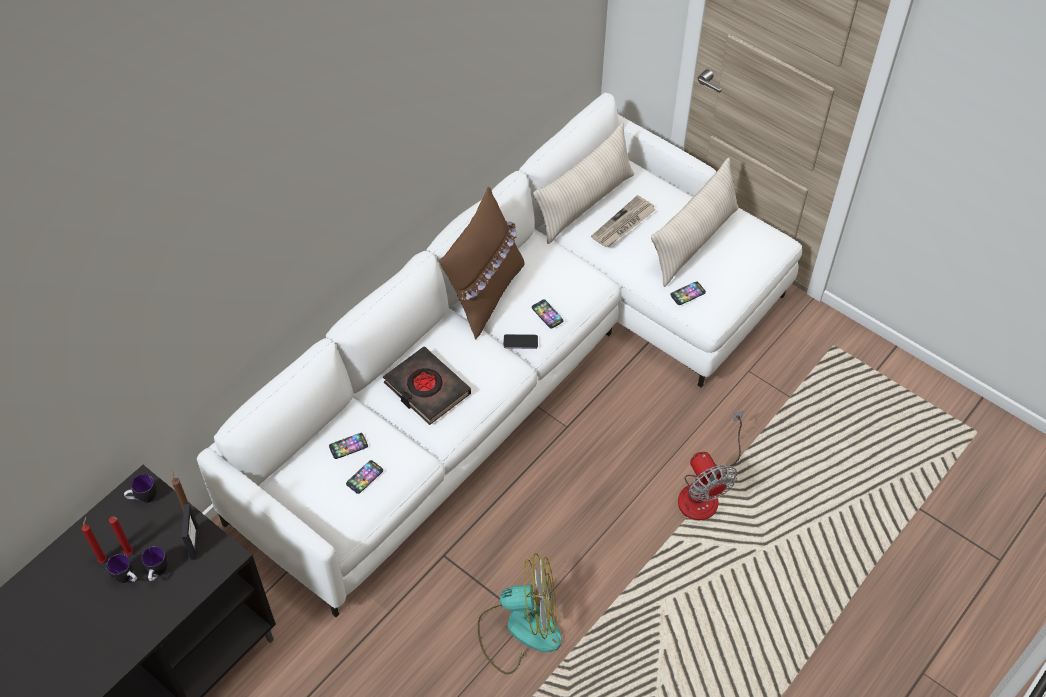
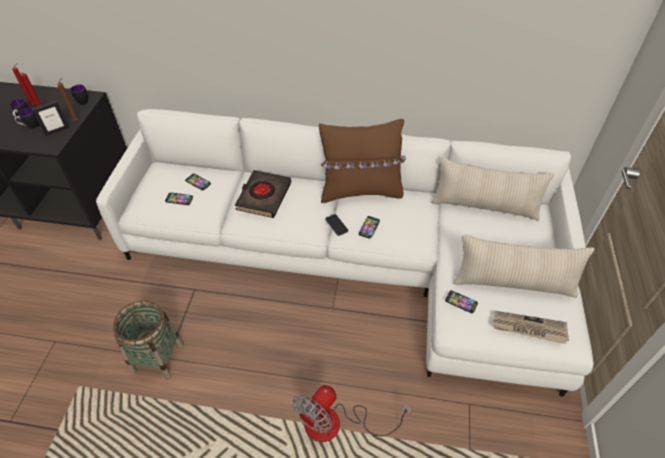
camera: 60 degrees right, 5 degrees down
fan [477,553,562,674] -> basket [113,300,184,380]
newspaper [591,195,656,247] -> newspaper moved to [493,311,569,344]

